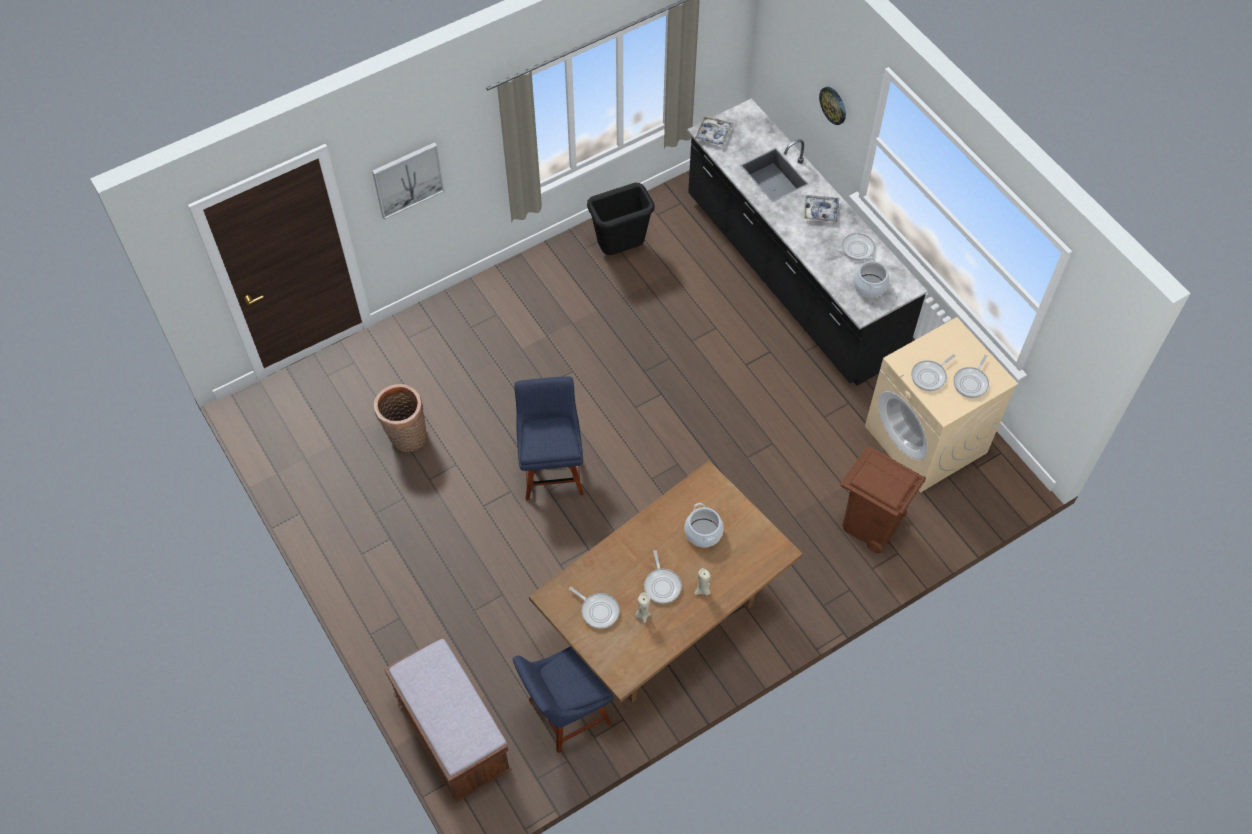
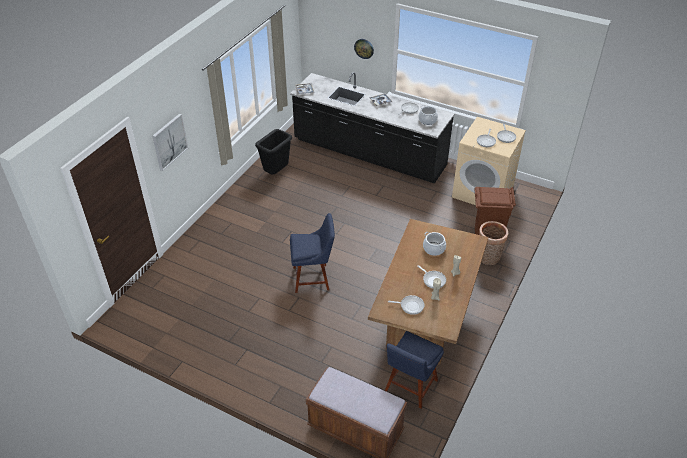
camera: 30 degrees left, 15 degrees down
basket [374,384,427,452] -> basket moved to [479,221,508,265]
blue chair [514,376,584,500] -> blue chair turned 120 degrees clockwise [290,213,335,293]

